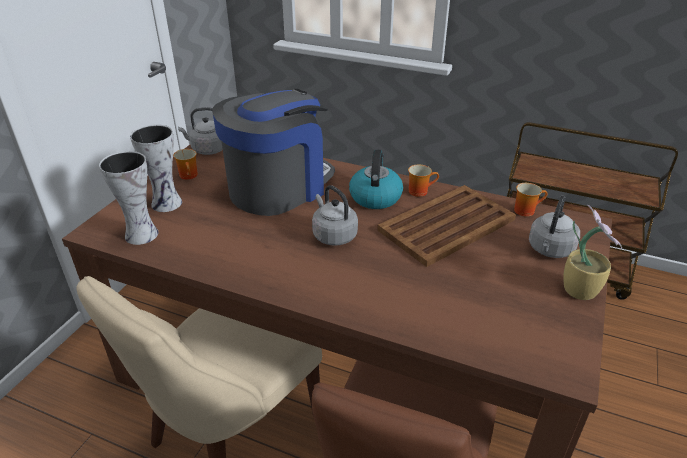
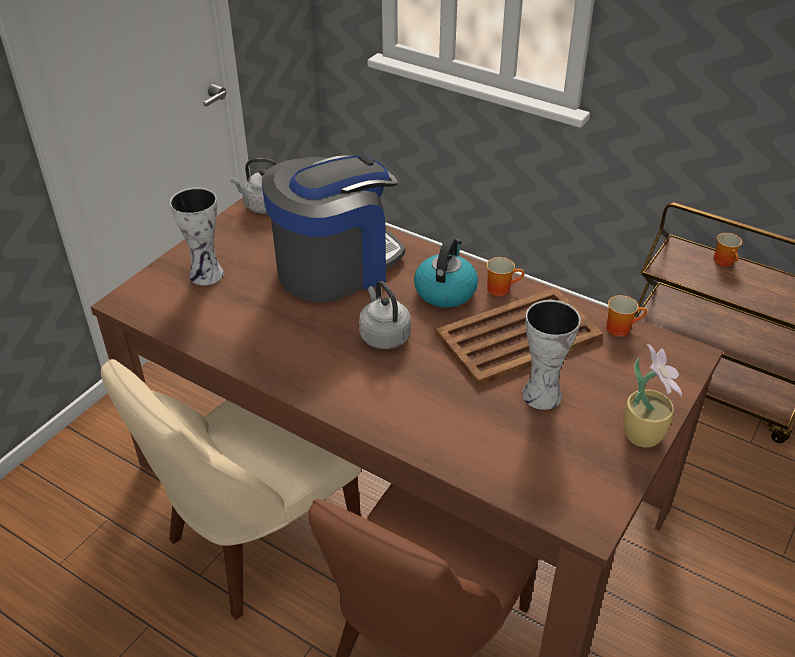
camera: 10 degrees right, 5 degrees up
vase [99,151,158,245] -> vase moved to [522,300,581,410]
mug [173,149,198,180] -> mug moved to [713,233,742,266]
grey kettle [529,196,580,258] -> none

